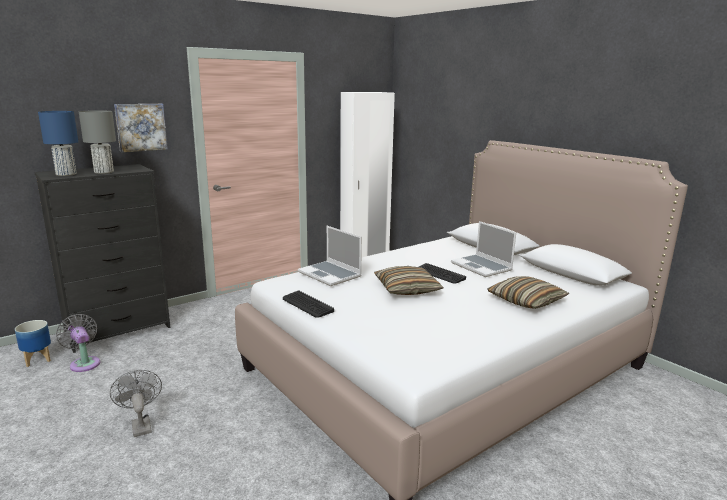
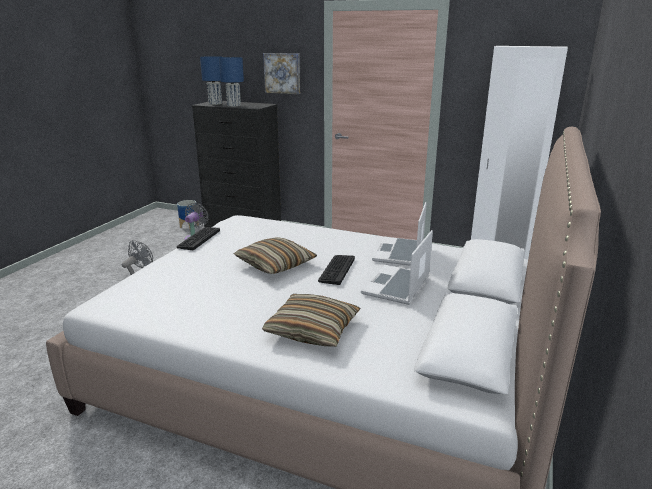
camera: 60 degrees right, 5 degrees up
grey table lamp [79,110,116,174] -> blue table lamp [219,57,244,107]
laptop [298,226,362,286] -> laptop moved to [372,202,427,266]

